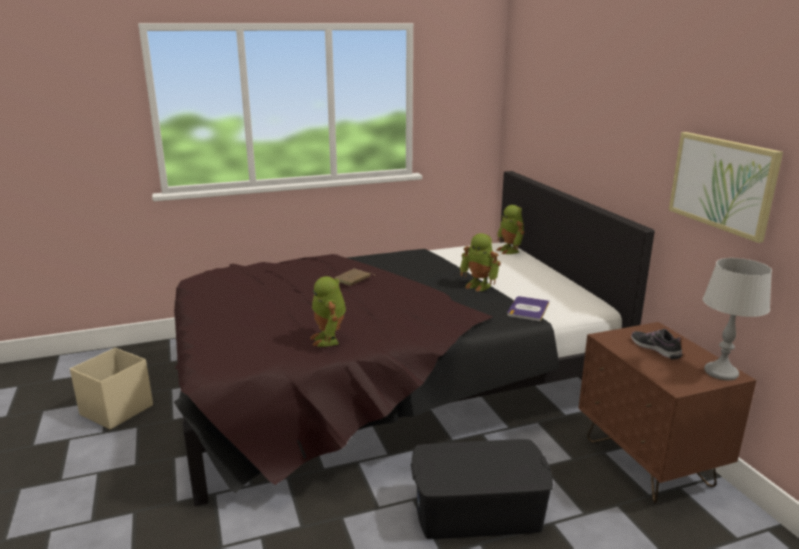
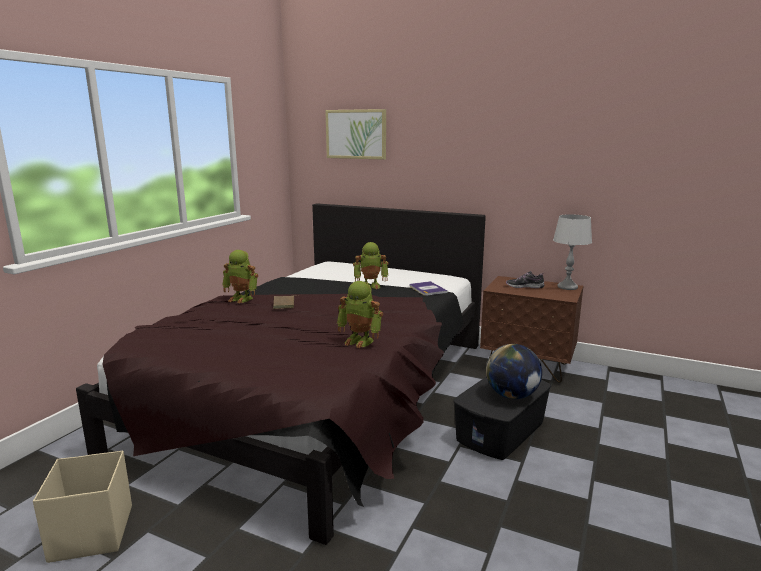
camera: 45 degrees left, 5 degrees down
toy robot [496,205,524,254] -> toy robot moved to [222,250,258,303]
picture [669,132,783,243] -> picture moved to [325,109,386,160]
none -> globe [486,344,542,399]

